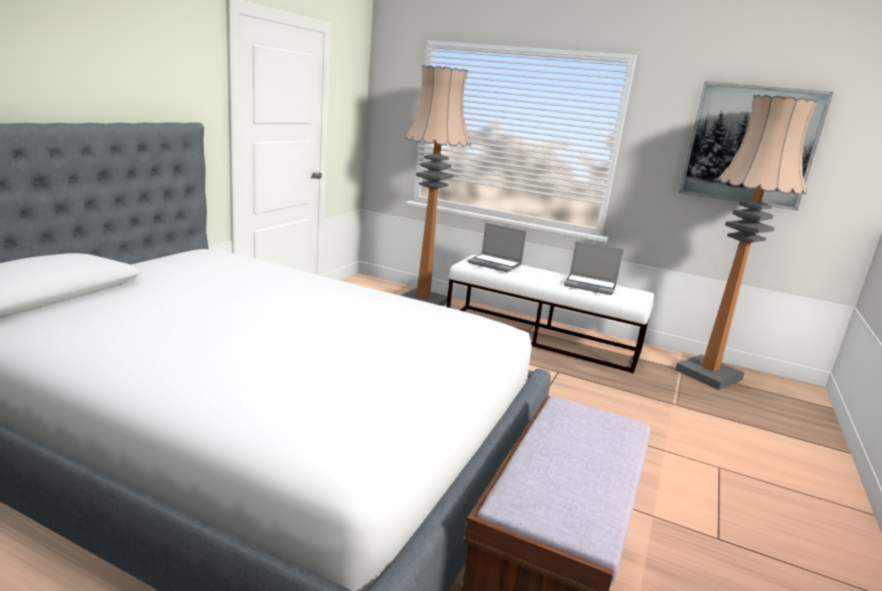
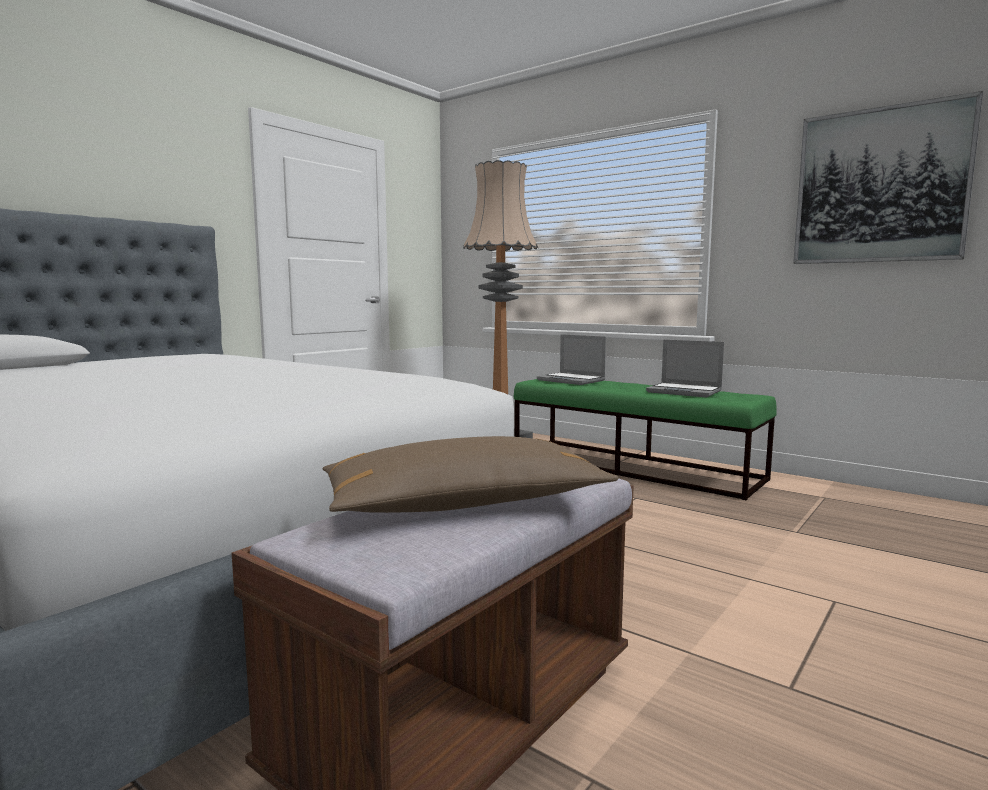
camera: 15 degrees right, 10 degrees down
white bench [446,255,654,373] -> green bench [514,379,777,500]
floor lamp [675,95,818,390] -> none
none -> brown pillow [323,436,618,513]

